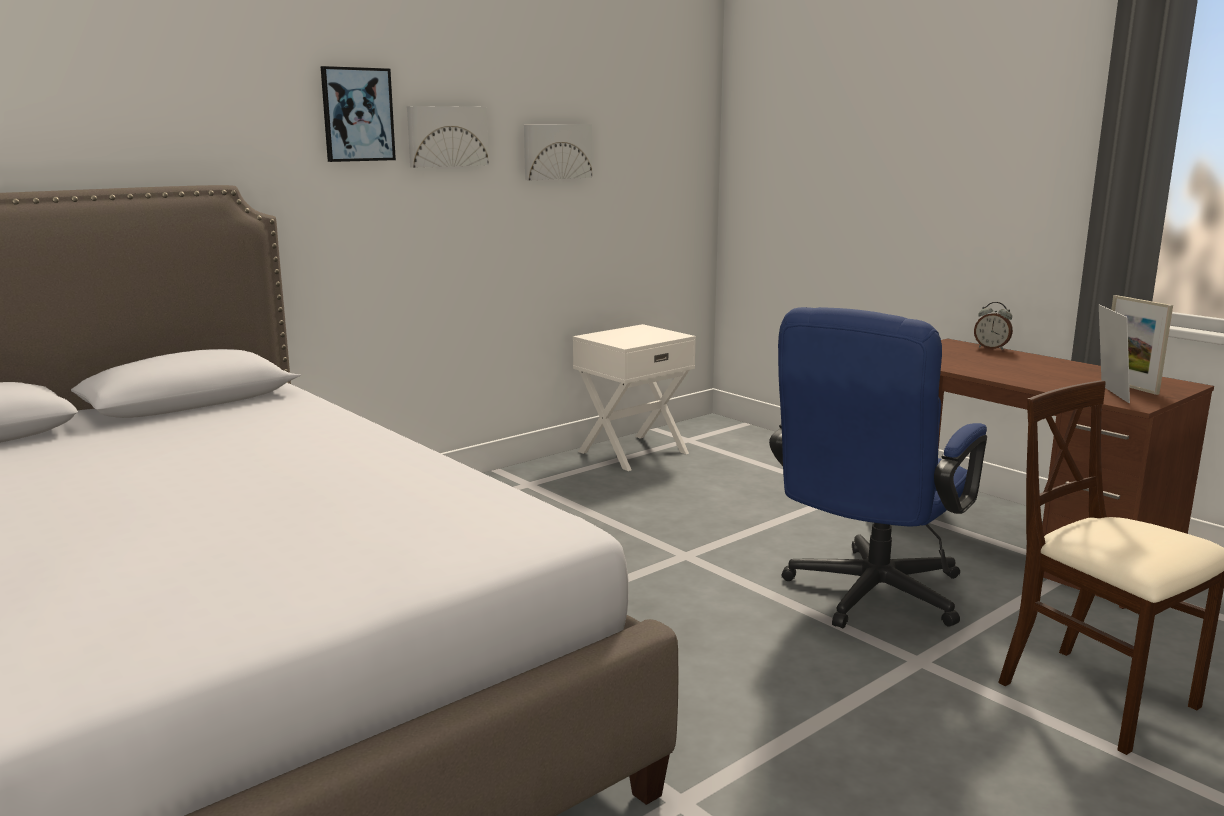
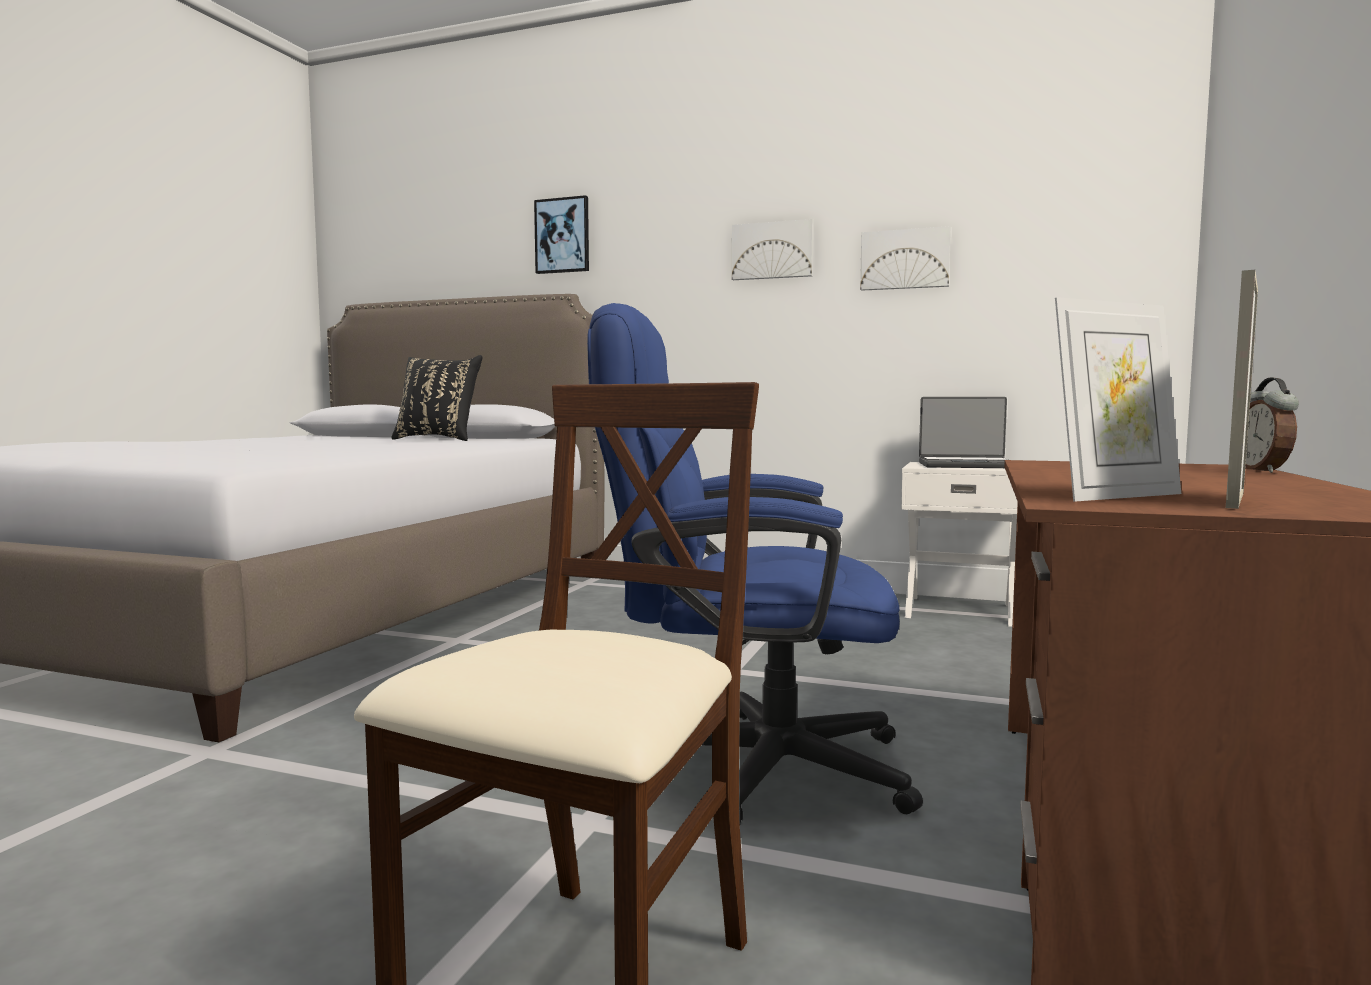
camera: 60 degrees right, 10 degrees down
picture [321,66,396,162] -> picture moved to [534,195,589,274]
none -> black pillow [391,355,482,441]
none -> laptop [919,397,1008,468]

